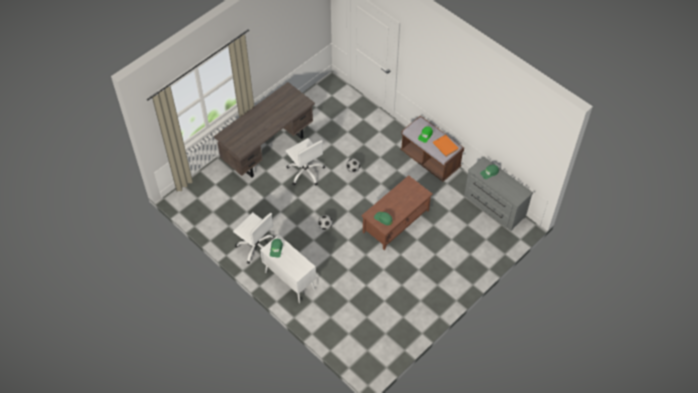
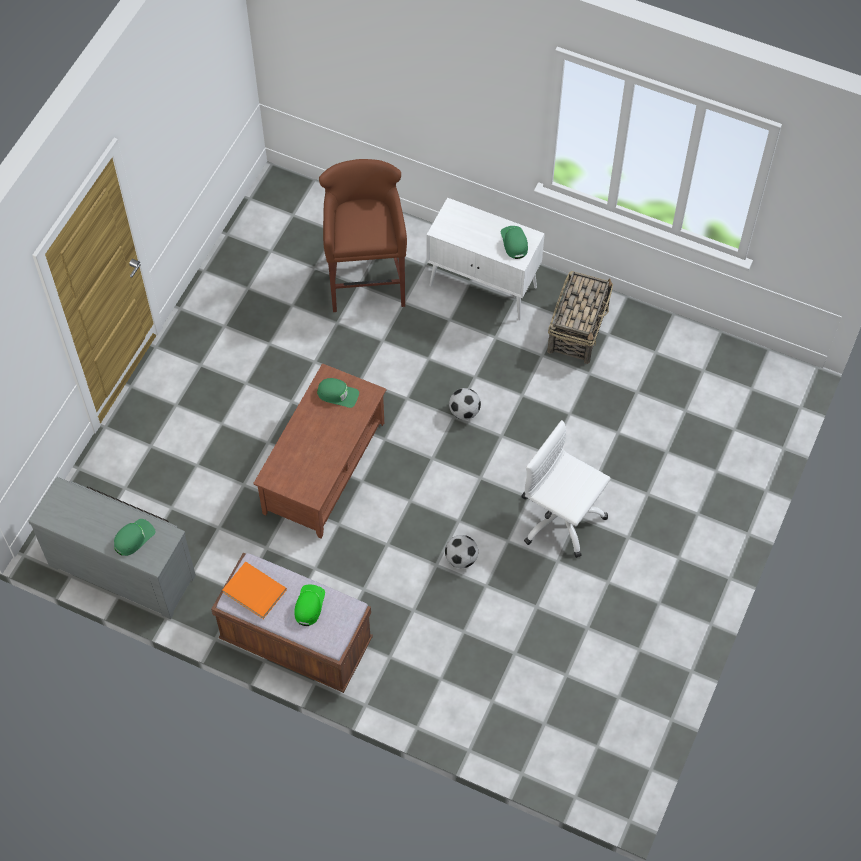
camera: 160 degrees right, 5 degrees up
brown desk [214,82,315,177] -> none
white office chair [233,212,275,264] -> basket [547,271,613,364]
none -> brown stool [319,159,407,312]

